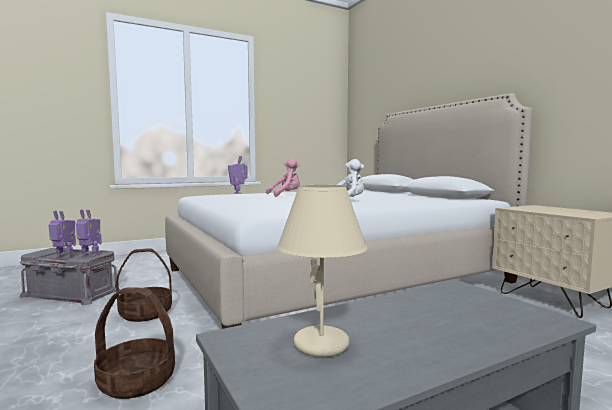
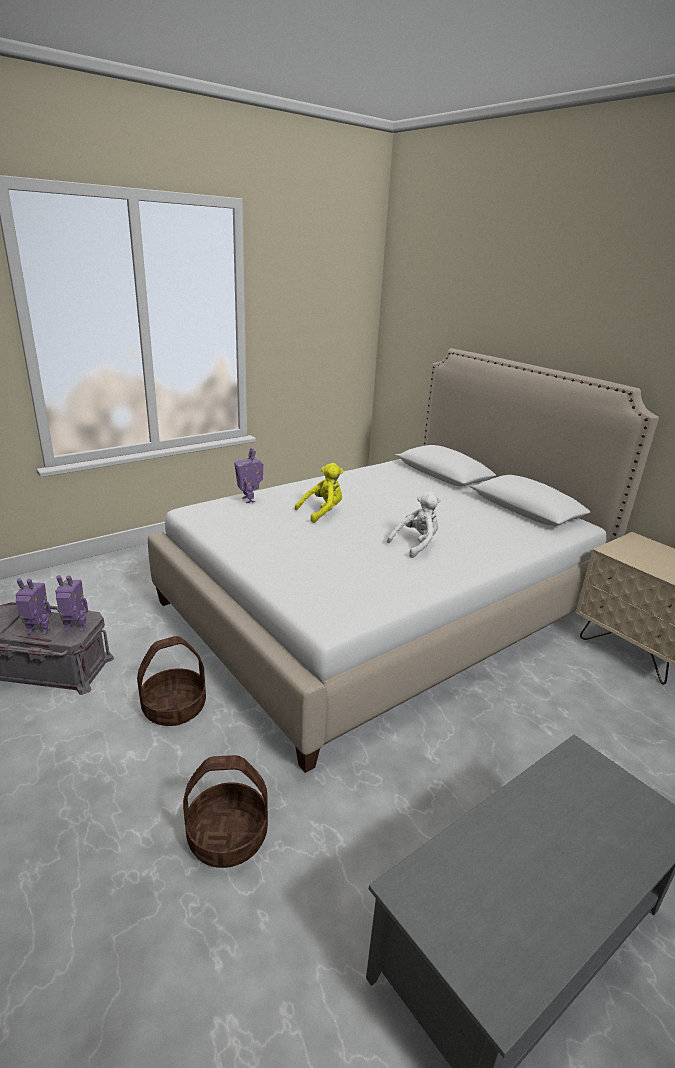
camera: 10 degrees left, 20 degrees up
pink plush toy [266,158,300,197] -> yellow plush toy [295,463,344,523]
beige table lamp [277,185,368,357] -> none

